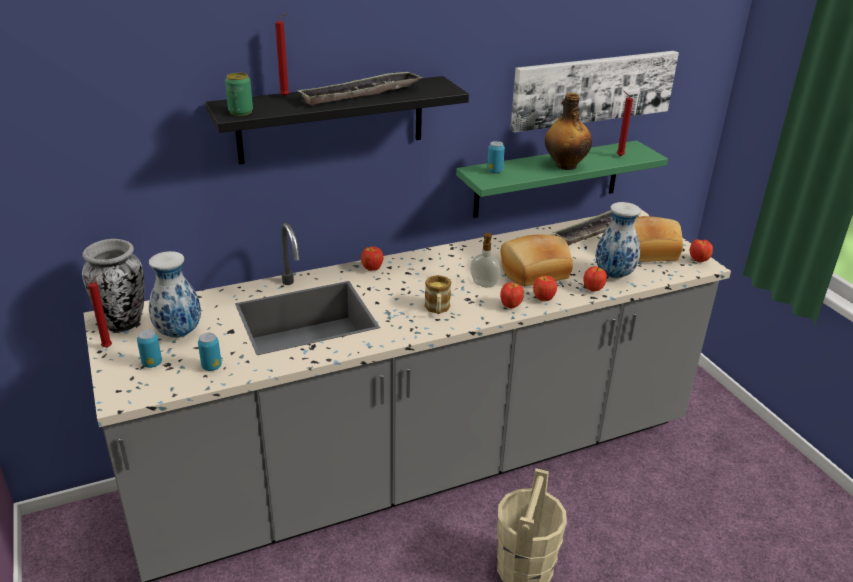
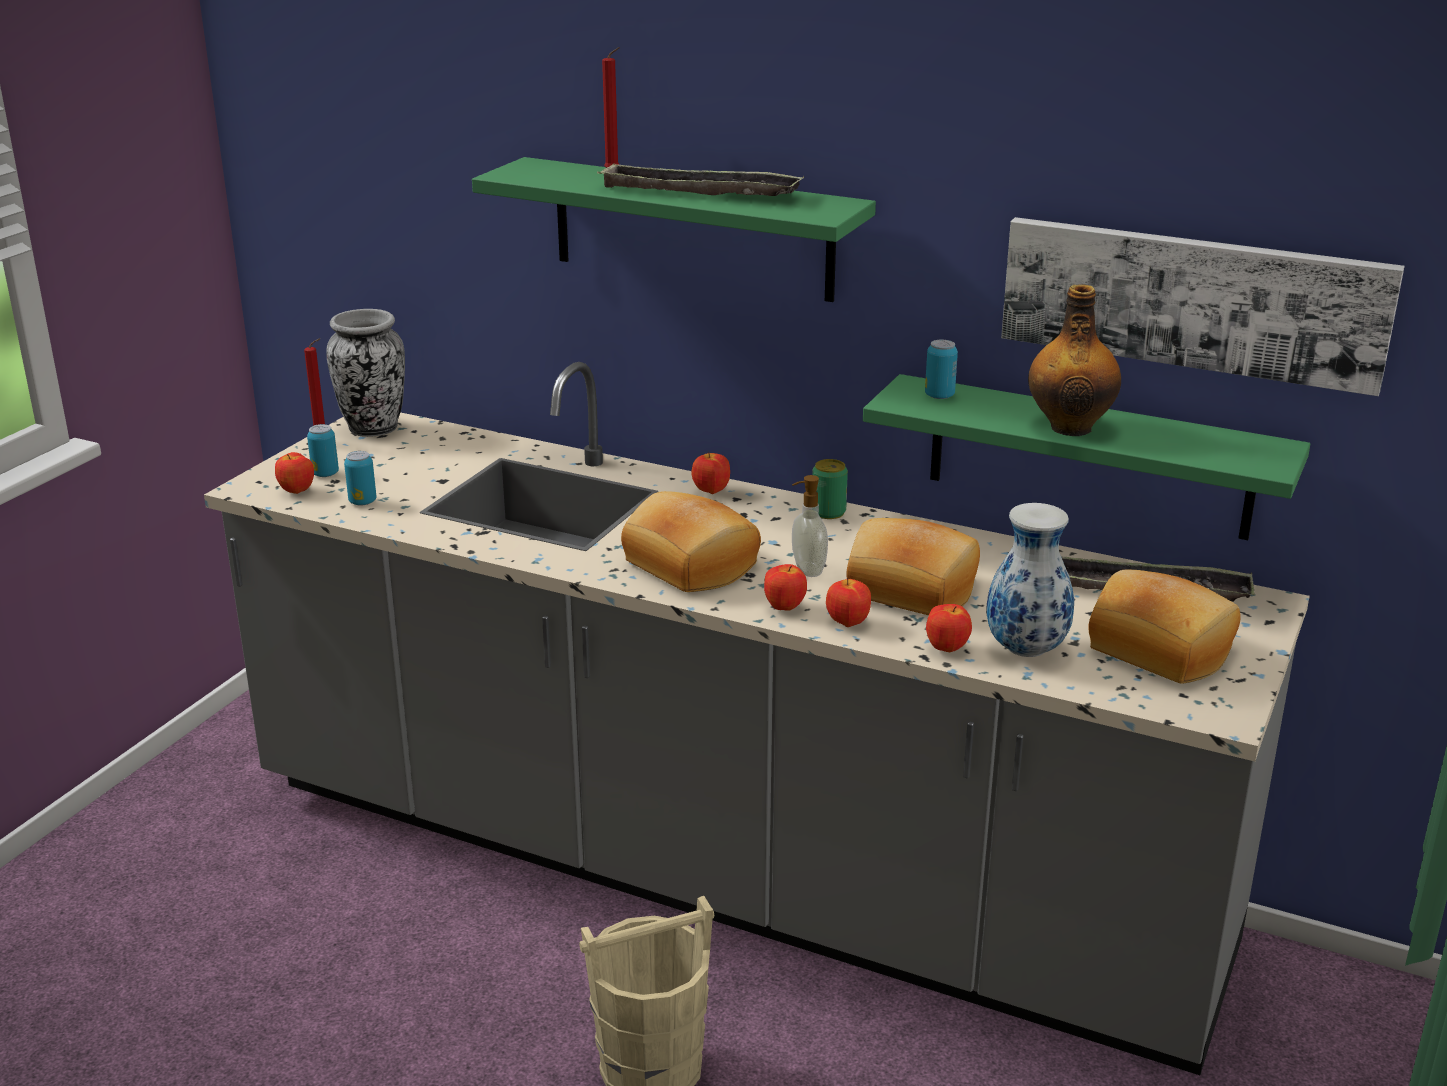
camera: 50 degrees right, 5 degrees down
vase [149,251,201,338] -> none
black shelf [205,76,469,165] -> green shelf [472,157,876,302]
can [225,73,253,116] -> can moved to [812,459,848,519]
mug [425,275,451,314] -> bread [621,491,761,592]
red candle [617,91,633,156] -> none
apple [690,239,713,262] -> apple moved to [275,452,314,494]

